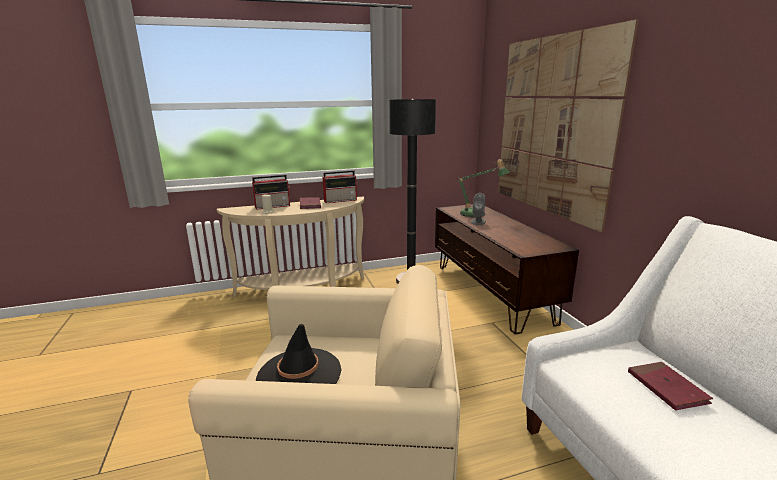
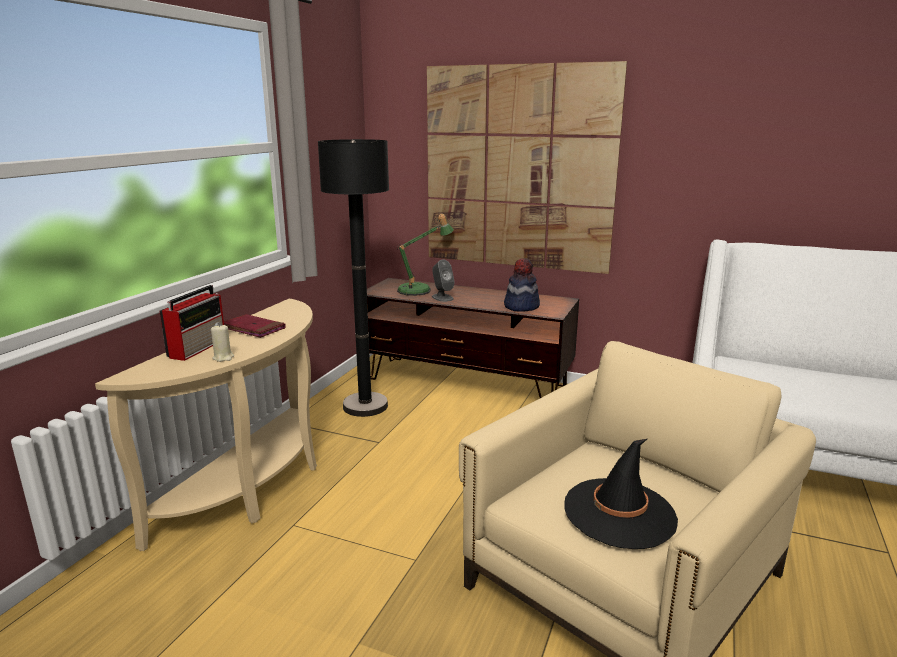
camera: 50 degrees left, 0 degrees up
radio [322,170,357,203] -> none
red book [628,362,713,410] -> none
none -> hat [504,258,540,312]

